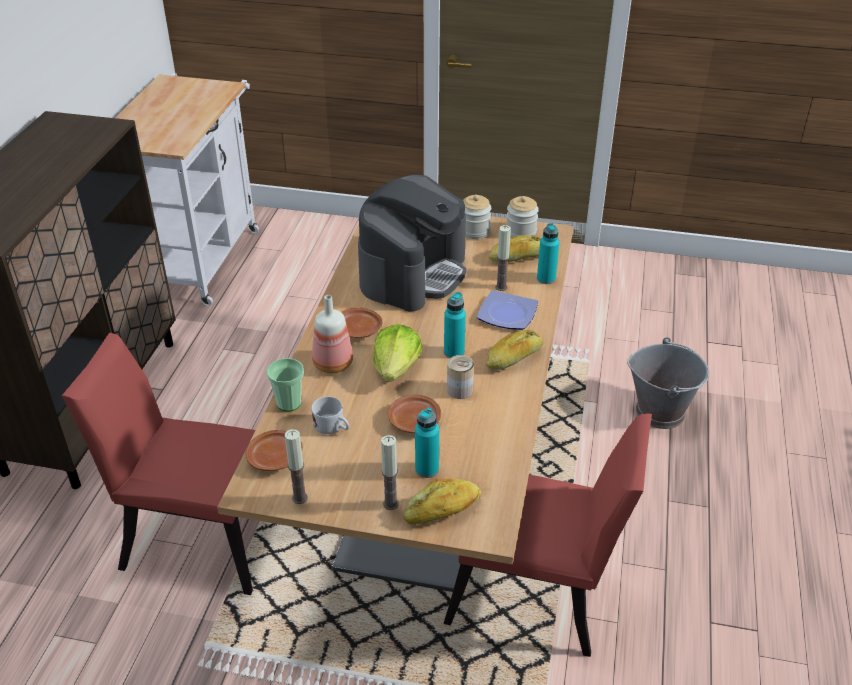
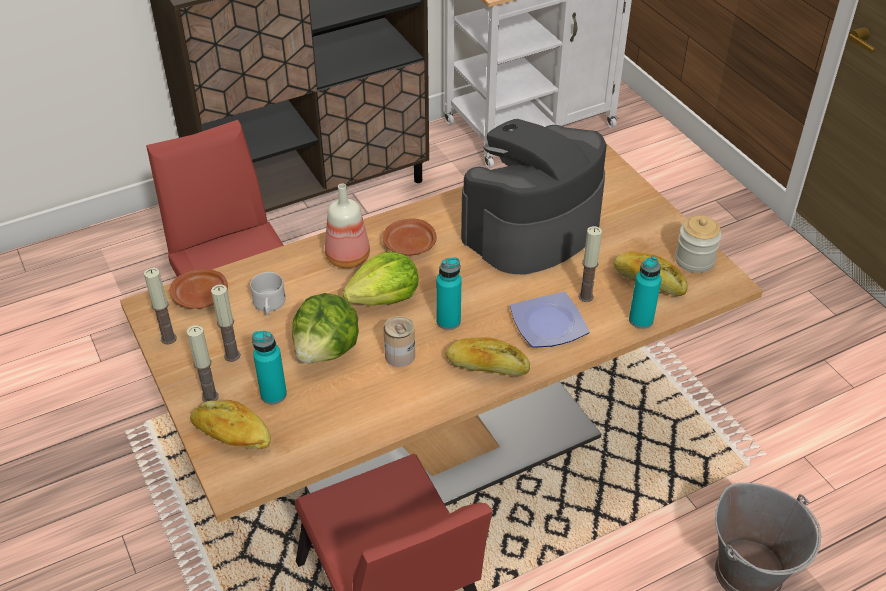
camera: 50 degrees right, 5 degrees up
cup [267,358,304,412] -> none
coffee machine [358,175,466,312] -> coffee machine turned 150 degrees clockwise [461,119,607,274]
brown plate [388,394,441,433] -> lettuce [292,293,359,363]
jar [463,195,491,239] -> none
none -> candle [211,284,241,362]

